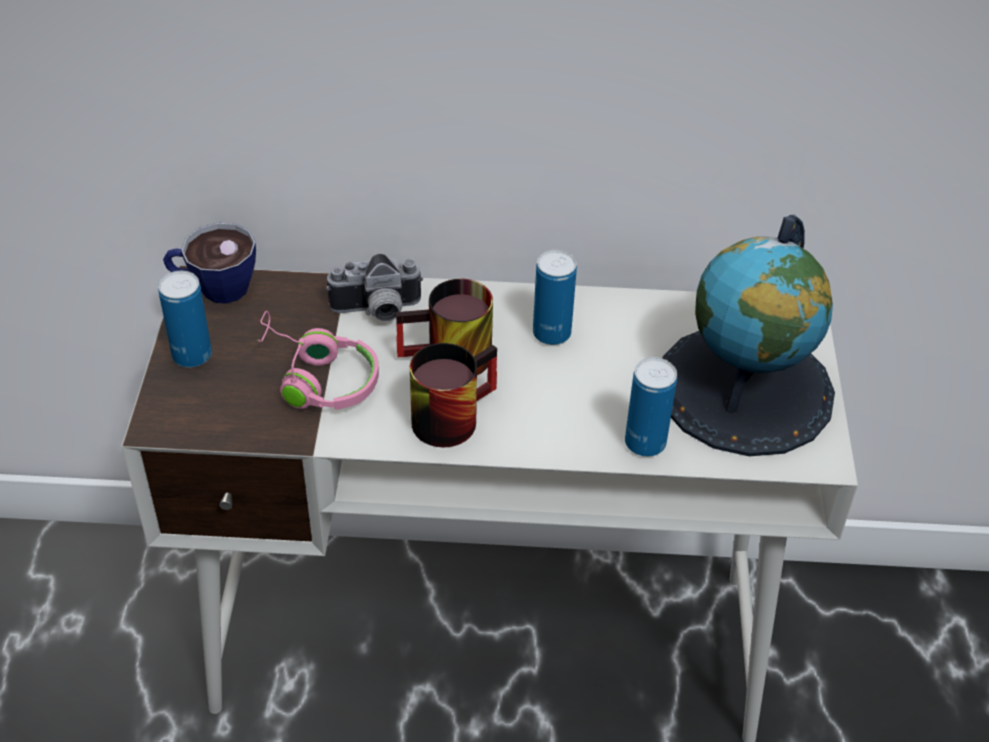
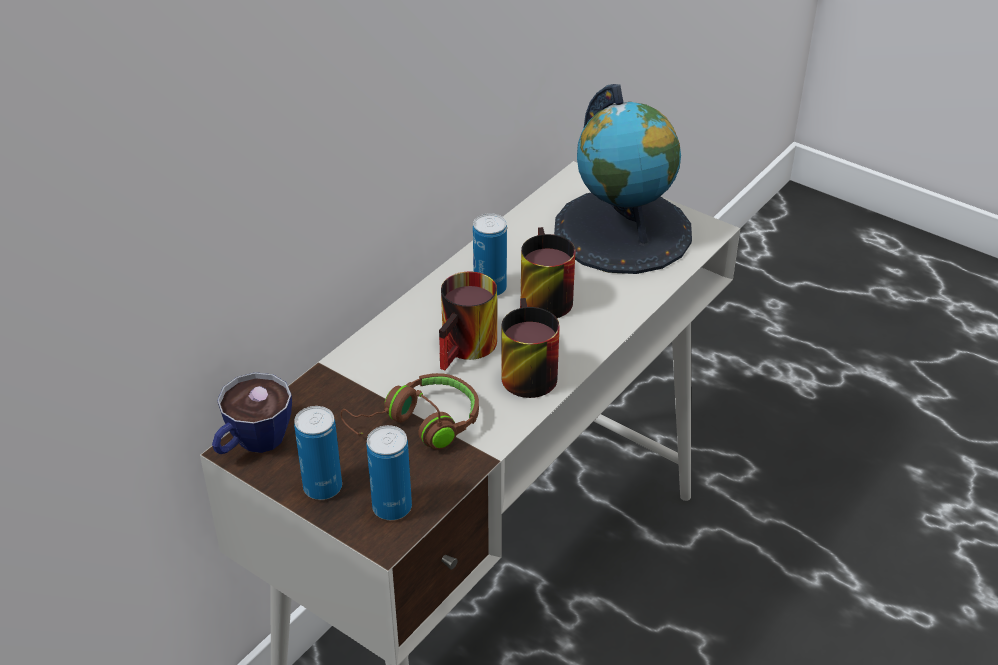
camera: 55 degrees left, 5 degrees down
pink headphones [256,311,379,410] -> brown headphones [340,373,479,450]
camera [326,254,423,322] -> none
can [625,357,677,457] -> can moved to [367,425,412,520]
none -> mug [521,227,576,318]

